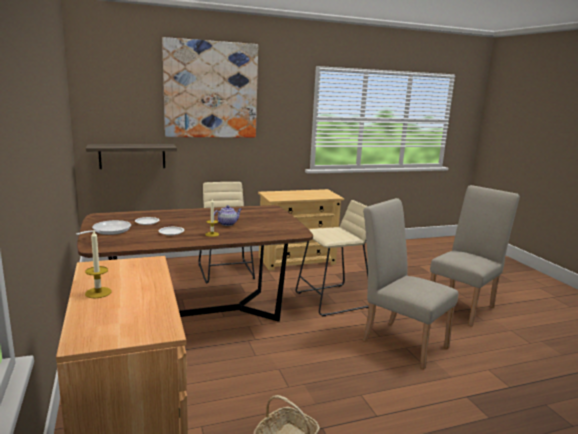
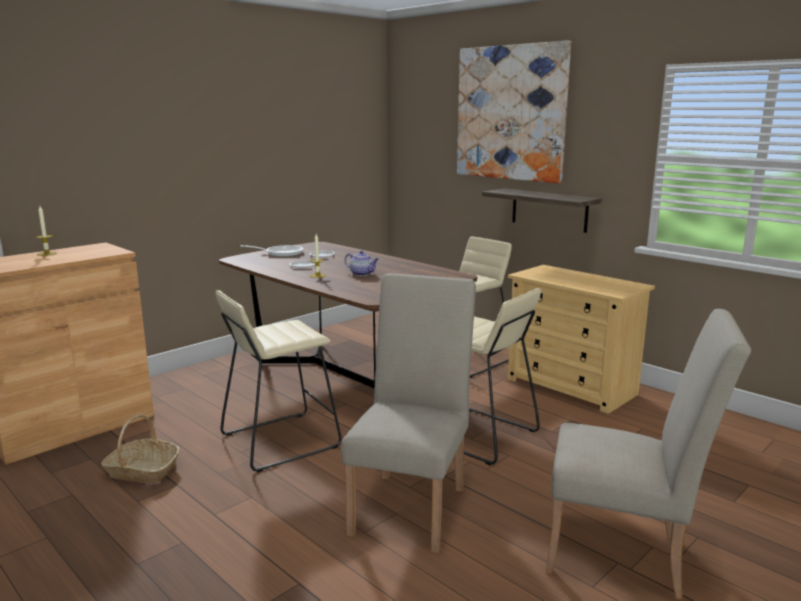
camera: 65 degrees right, 0 degrees up
shelf [86,144,177,169] -> shelf moved to [482,188,602,233]
none -> beige stool [215,290,342,472]

